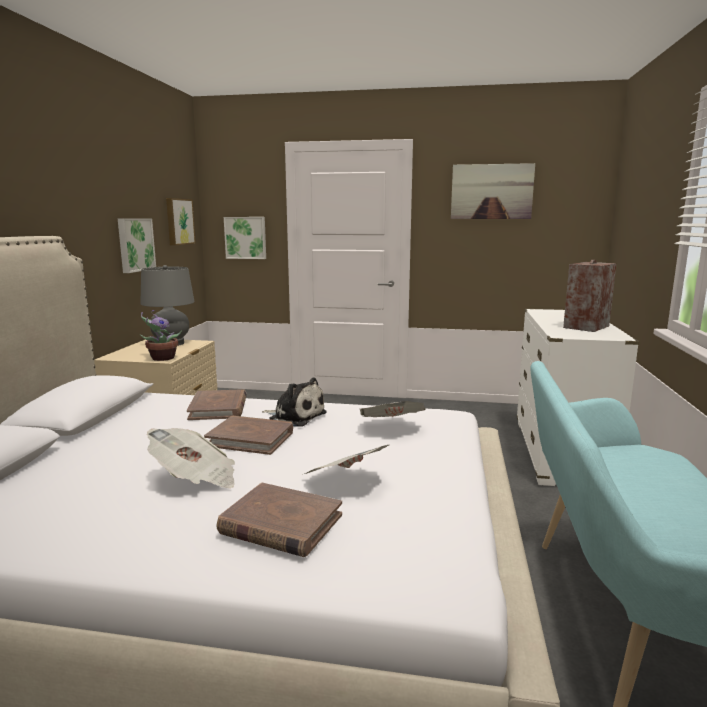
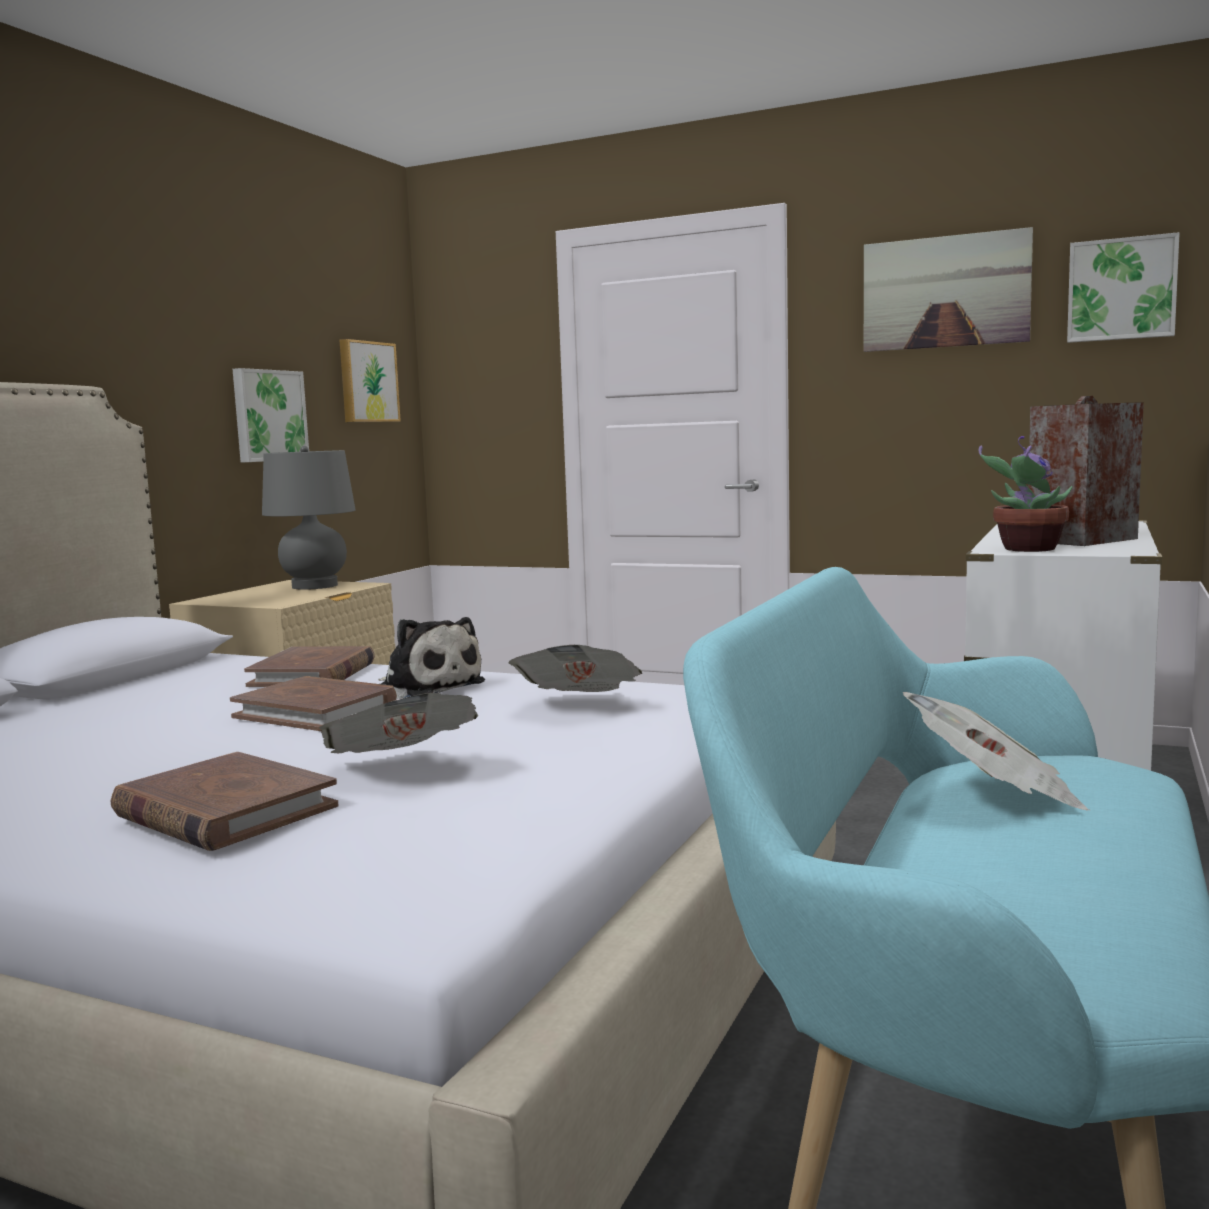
camera: 15 degrees right, 5 degrees down
potted plant [140,310,182,361] -> potted plant moved to [978,436,1073,552]
newspaper [147,428,235,488] -> newspaper moved to [902,692,1089,810]
picture [224,217,266,259] -> picture moved to [1067,232,1180,343]

